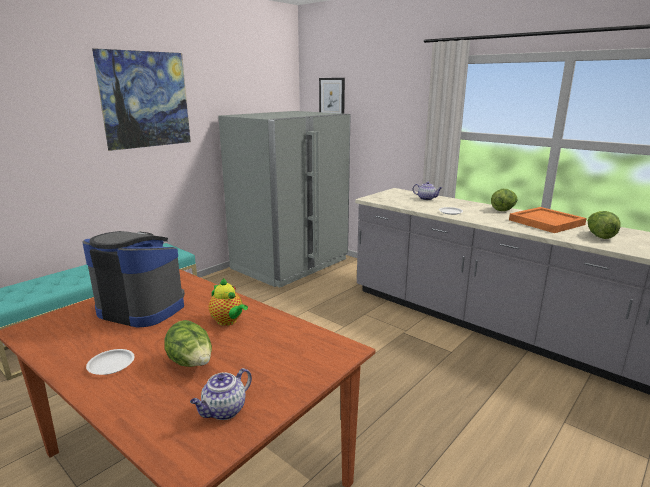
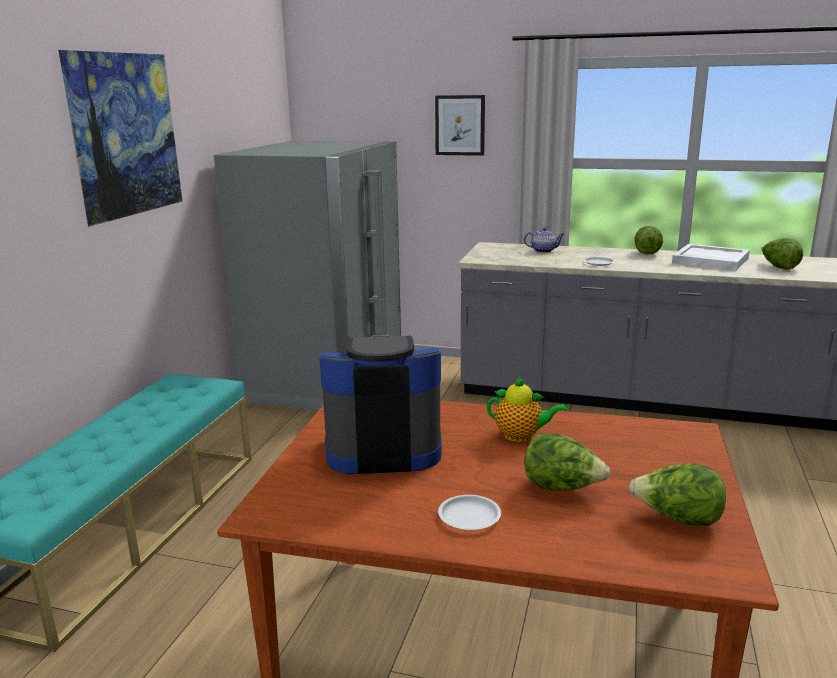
camera: 25 degrees left, 0 degrees up
teapot [190,368,252,420] -> lettuce [629,463,726,526]
picture [319,78,345,114] -> picture moved to [435,95,485,156]
orange tray [509,207,587,233] -> white tray [672,244,750,271]

